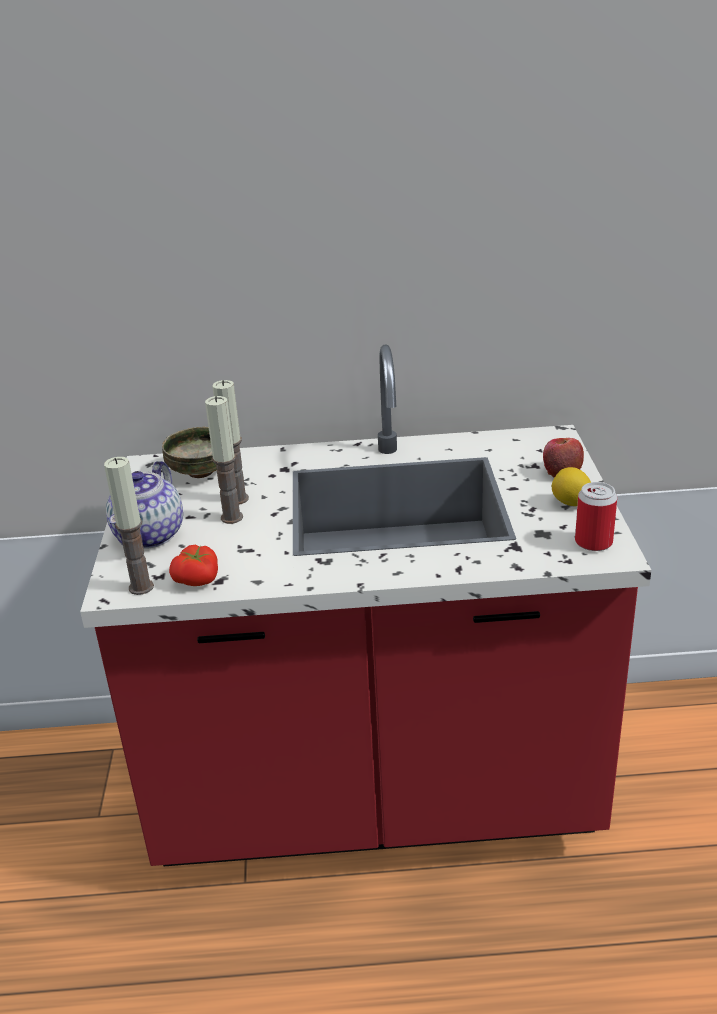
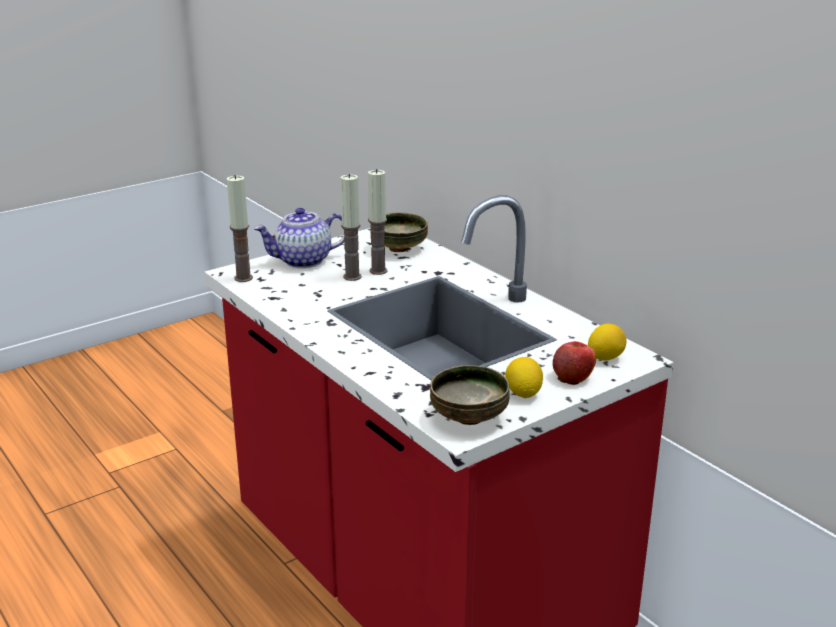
camera: 55 degrees right, 5 degrees down
tomato [169,544,218,586] -> none
can [575,482,617,551] -> bowl [430,365,509,425]
none -> lemon [588,324,627,360]

